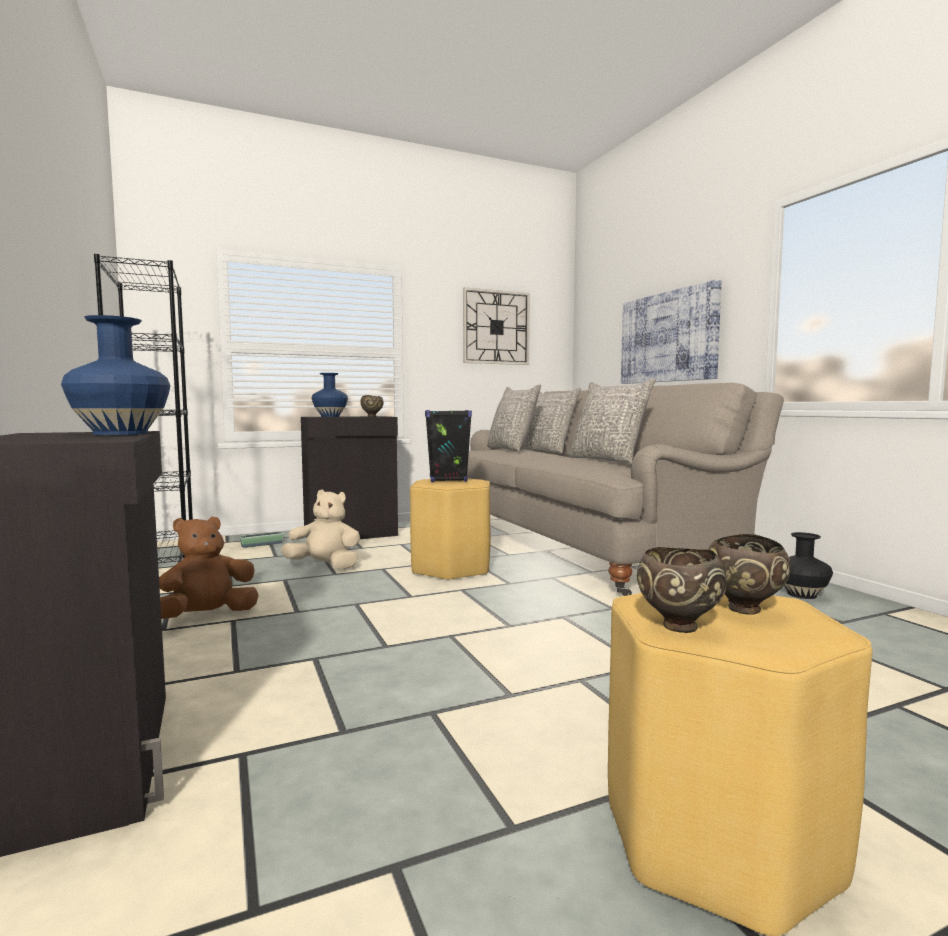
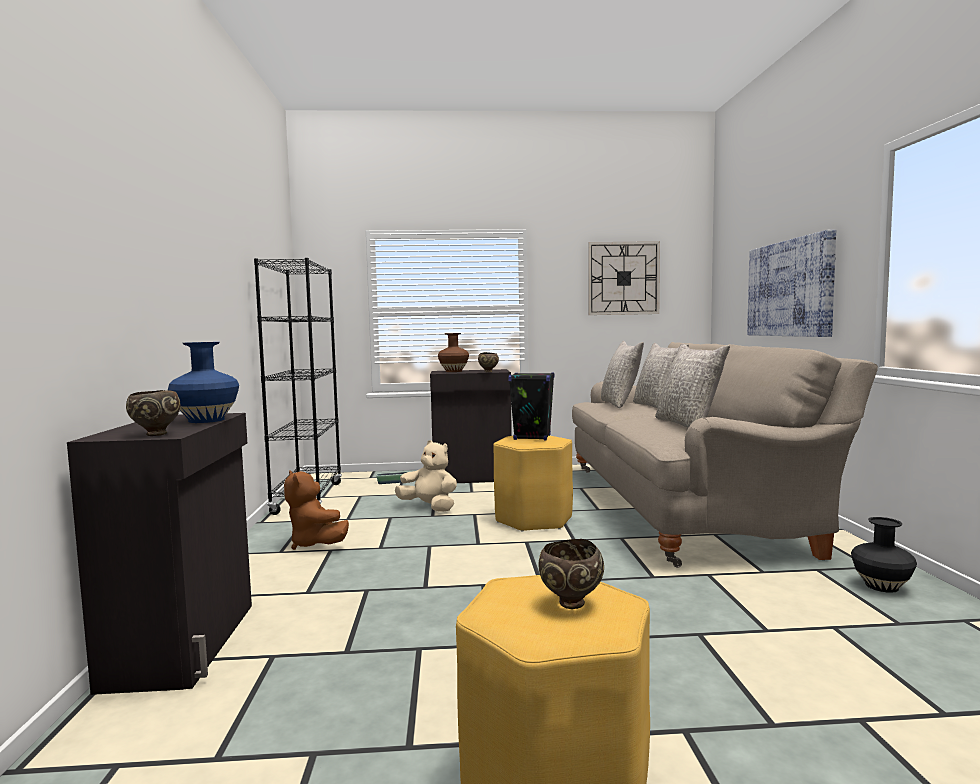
camera: 20 degrees right, 0 degrees up
brown plush toy [159,516,259,619] -> brown plush toy turned 105 degrees counterclockwise [284,470,349,550]
blue vase [312,373,348,417] -> brown vase [438,333,469,372]
brown bowl [637,547,727,633] -> brown bowl moved to [126,390,180,436]

